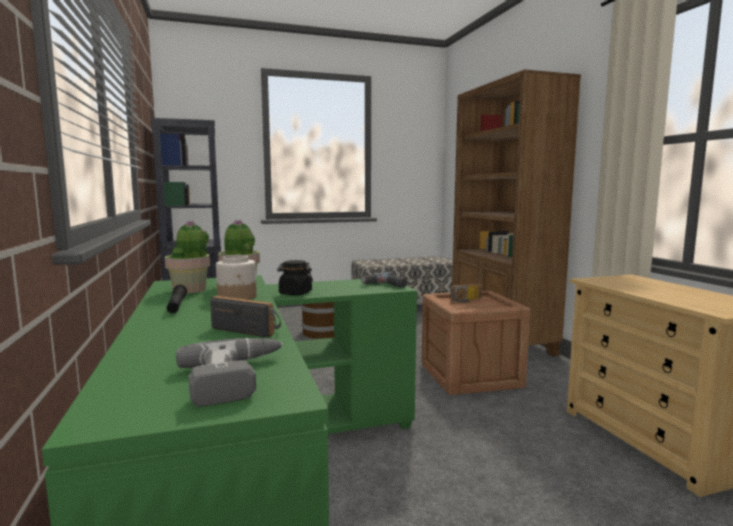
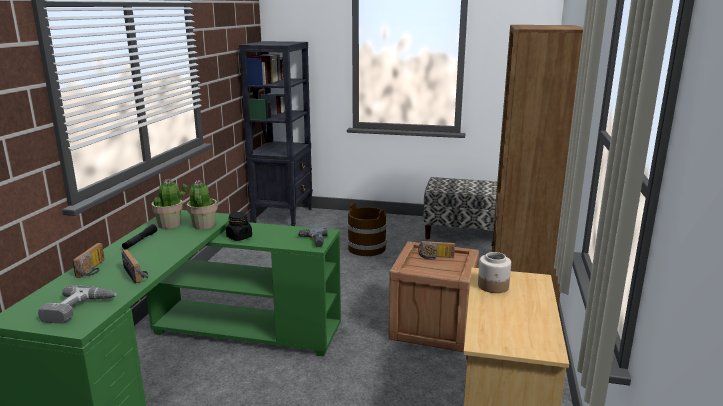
camera: 30 degrees right, 10 degrees up
jar [216,255,257,300] -> jar moved to [478,252,511,293]
none -> radio [72,243,105,278]

